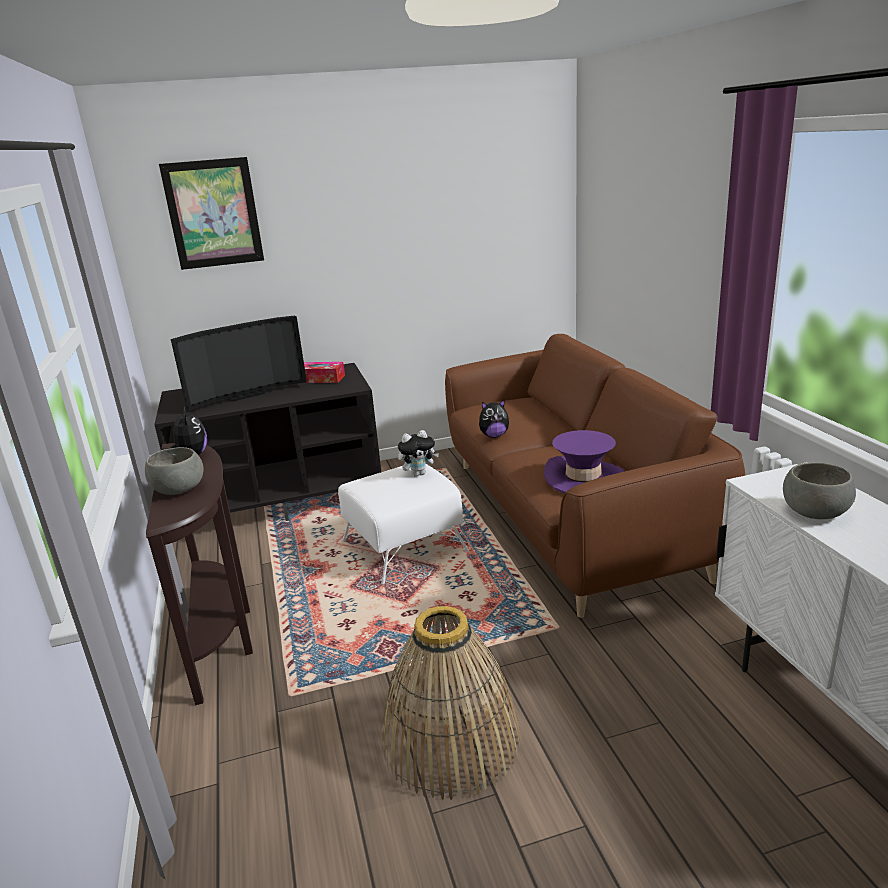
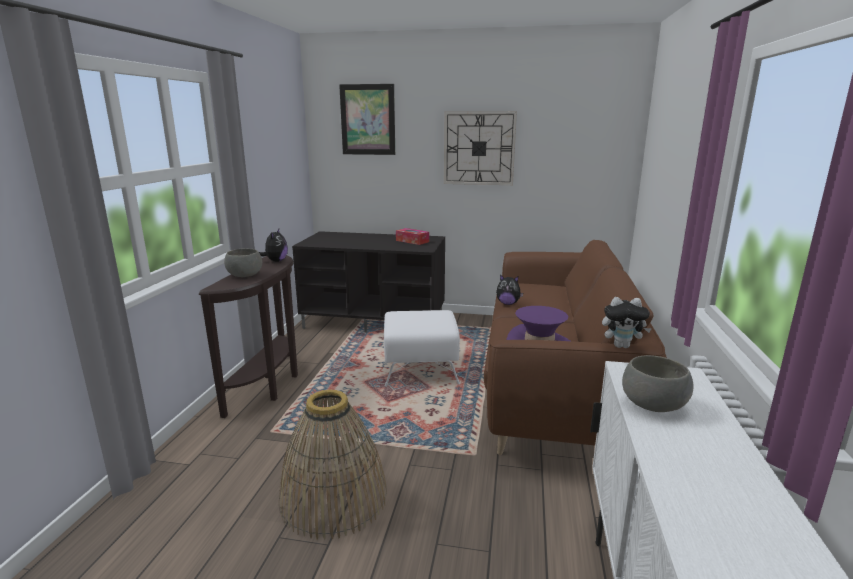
camera: 25 degrees right, 5 degrees down
television [171,316,307,411] -> none
plush toy [398,430,439,476] -> plush toy moved to [602,297,652,348]
none -> wall clock [444,111,517,185]

